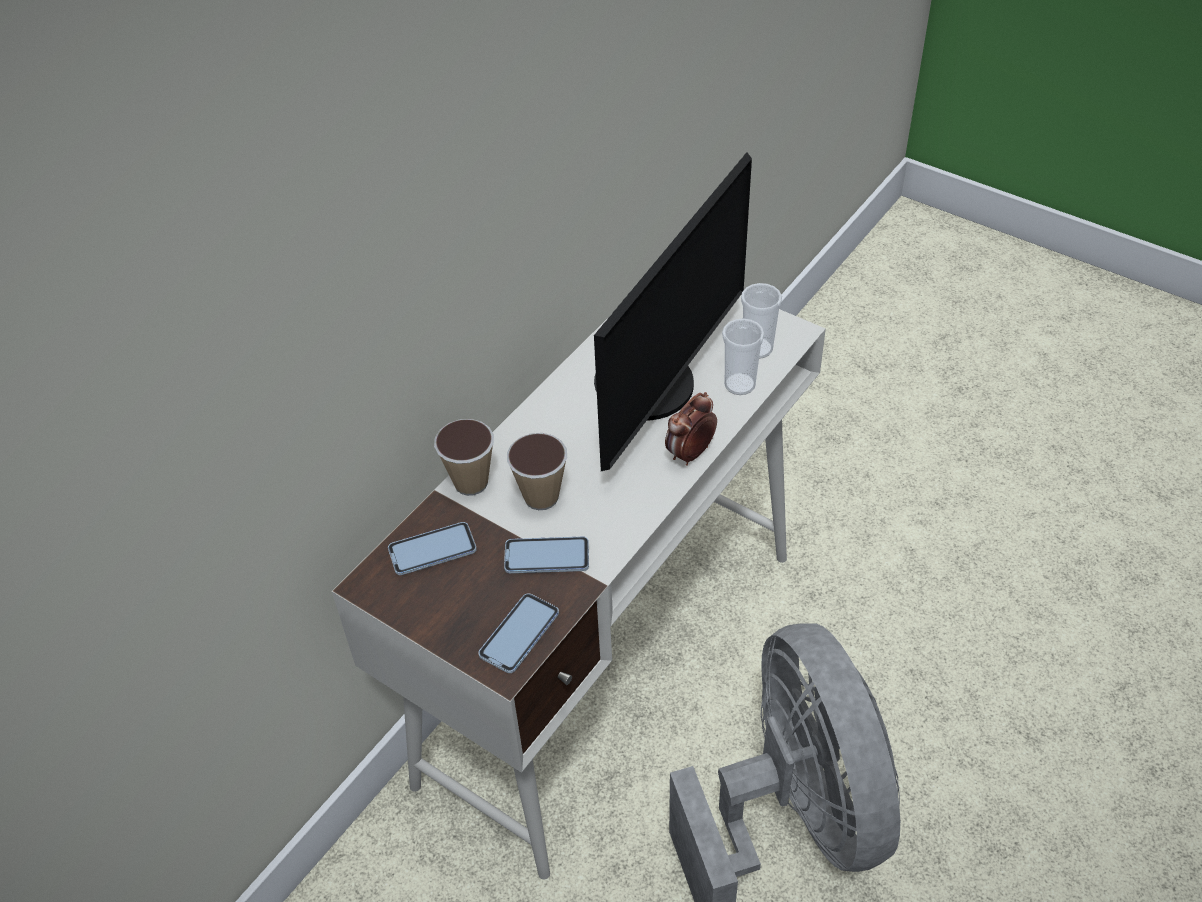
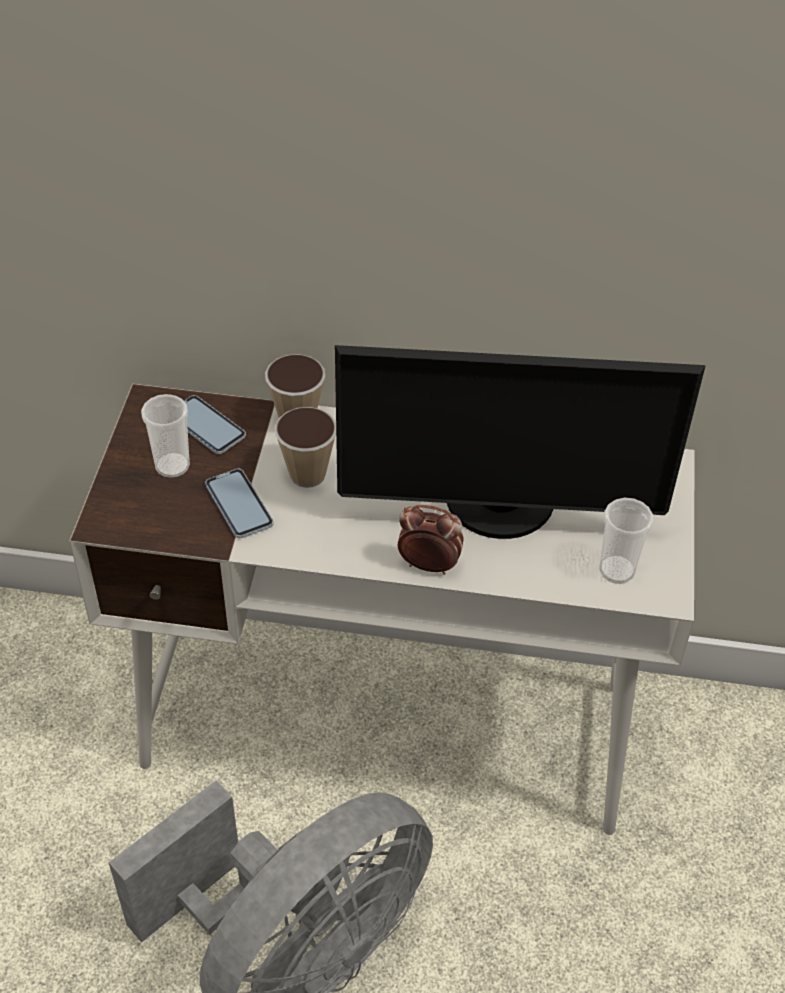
camera: 60 degrees right, 0 degrees up
phone [478,593,559,673] -> none
cup [722,318,764,395] -> cup moved to [141,394,190,478]

